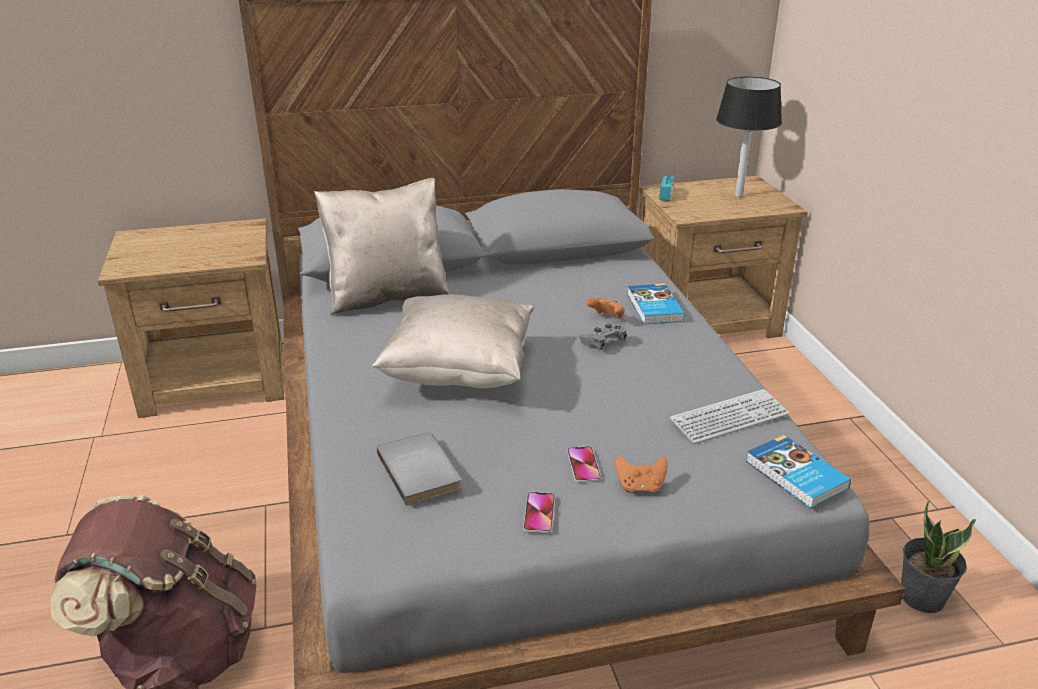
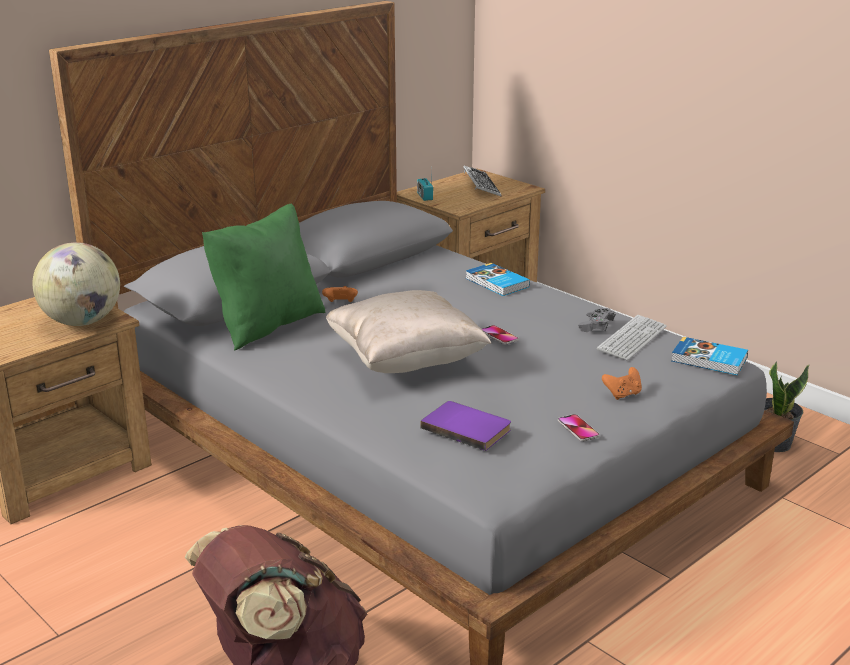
camera: 30 degrees left, 5 degrees down
beige pillow [314,178,450,315] -> green pillow [202,204,326,350]
grey book [377,432,462,506] -> purple book [420,401,511,451]
phone [567,446,601,483] -> phone moved to [482,325,519,345]
grey game controller [579,323,627,350] -> grey game controller moved to [578,308,615,332]
orange game controller [586,298,625,319] -> orange game controller moved to [322,286,358,302]
black table lamp [716,77,782,197] -> keyboard [463,166,501,196]
none -> globe [33,242,120,326]

